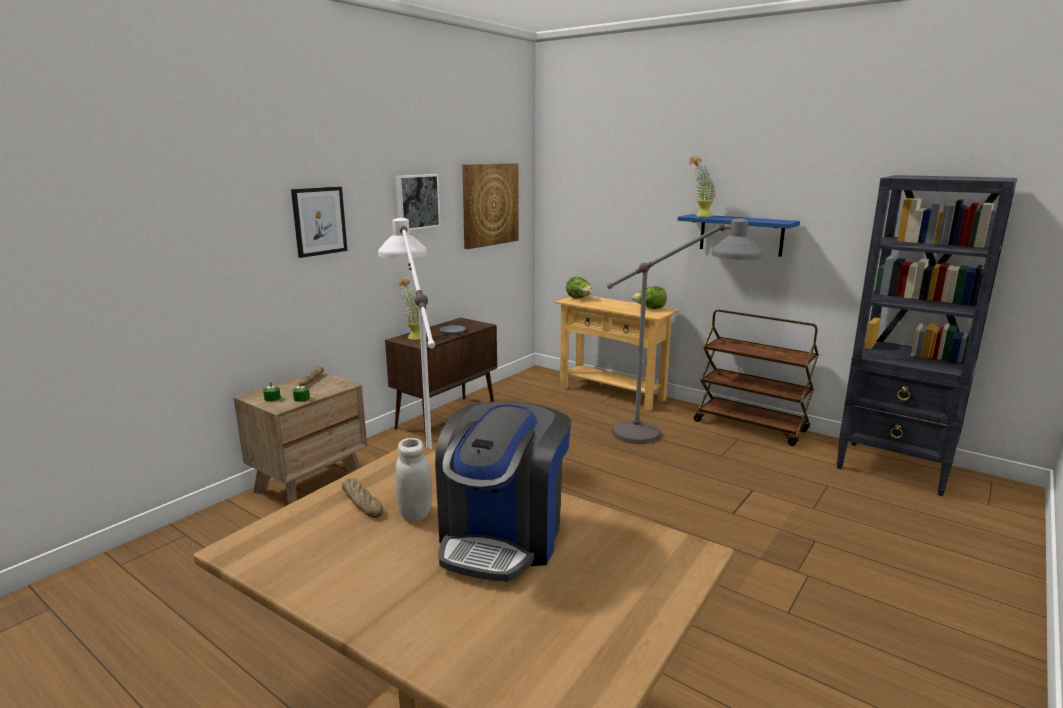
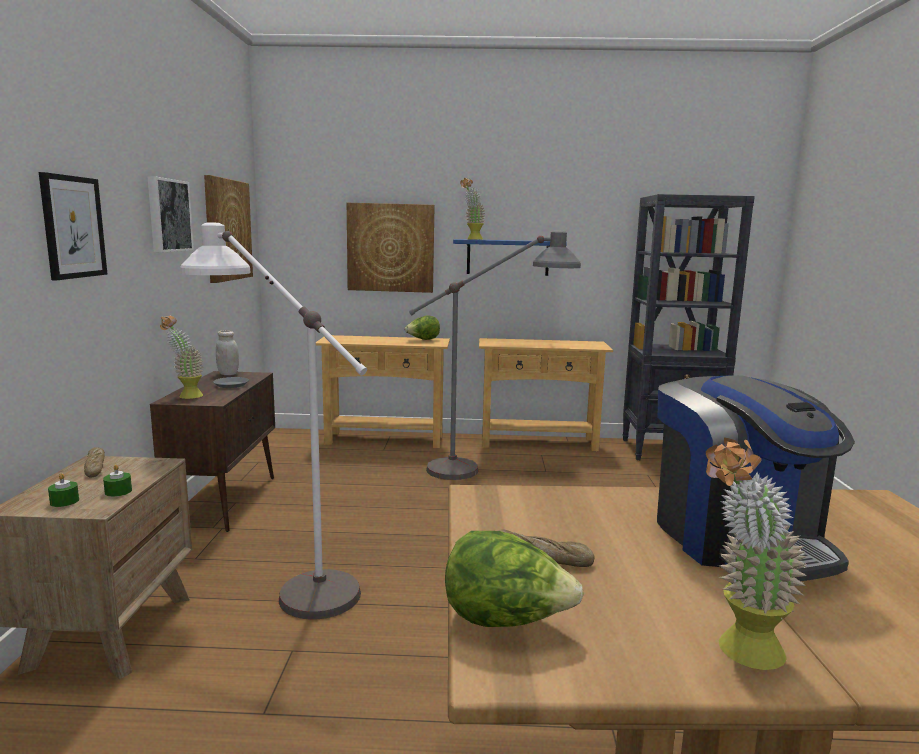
camera: 35 degrees left, 5 degrees down
white jar [396,438,432,521] -> white jar moved to [216,330,239,375]
lettuce [566,277,593,298] -> lettuce moved to [445,531,584,627]
brown cart [694,310,819,446] -> beige console table [479,338,613,451]
none -> picture [347,203,435,293]
none -> potted plant [706,437,807,670]

